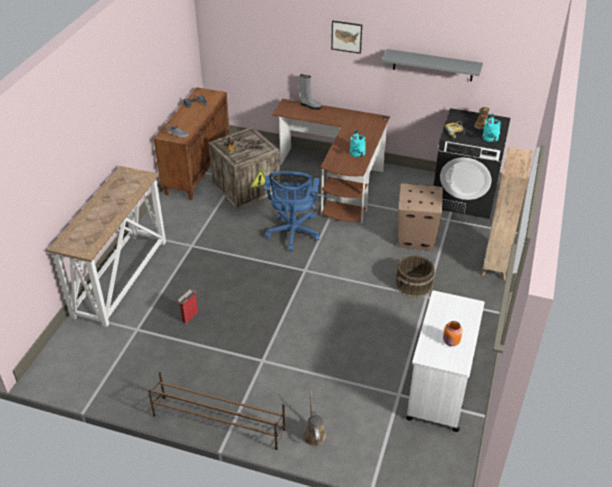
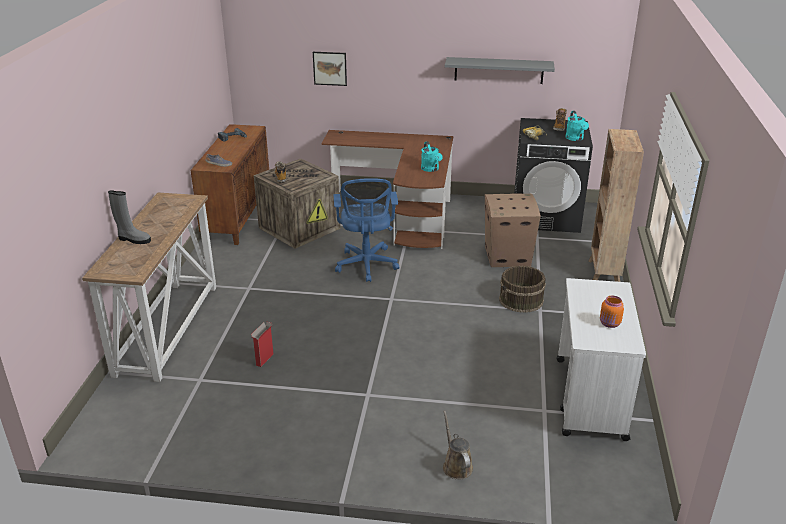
camera: 10 degrees left, 10 degrees down
brown shoe rack [148,372,286,450] -> none
grey boot [300,74,321,110] -> grey boot moved to [108,190,151,244]
picture [331,20,362,54] -> picture moved to [313,52,347,86]

